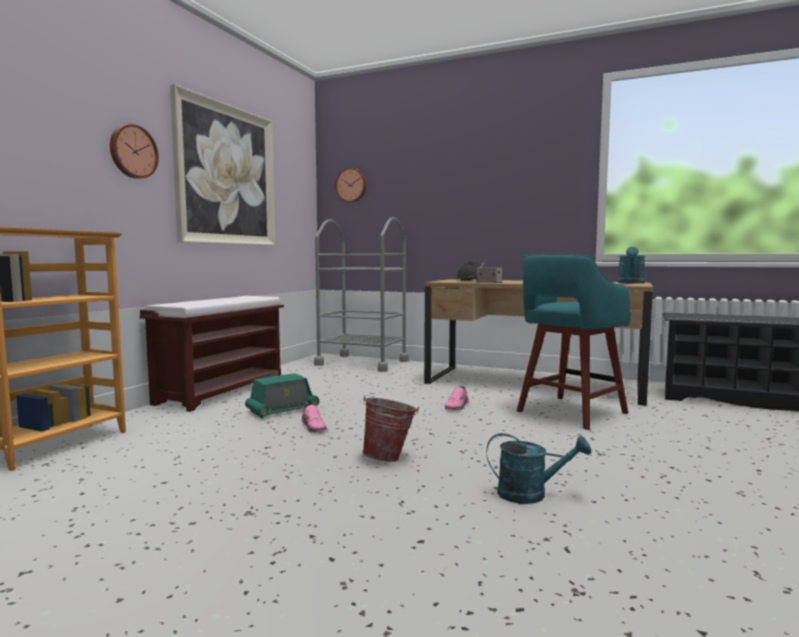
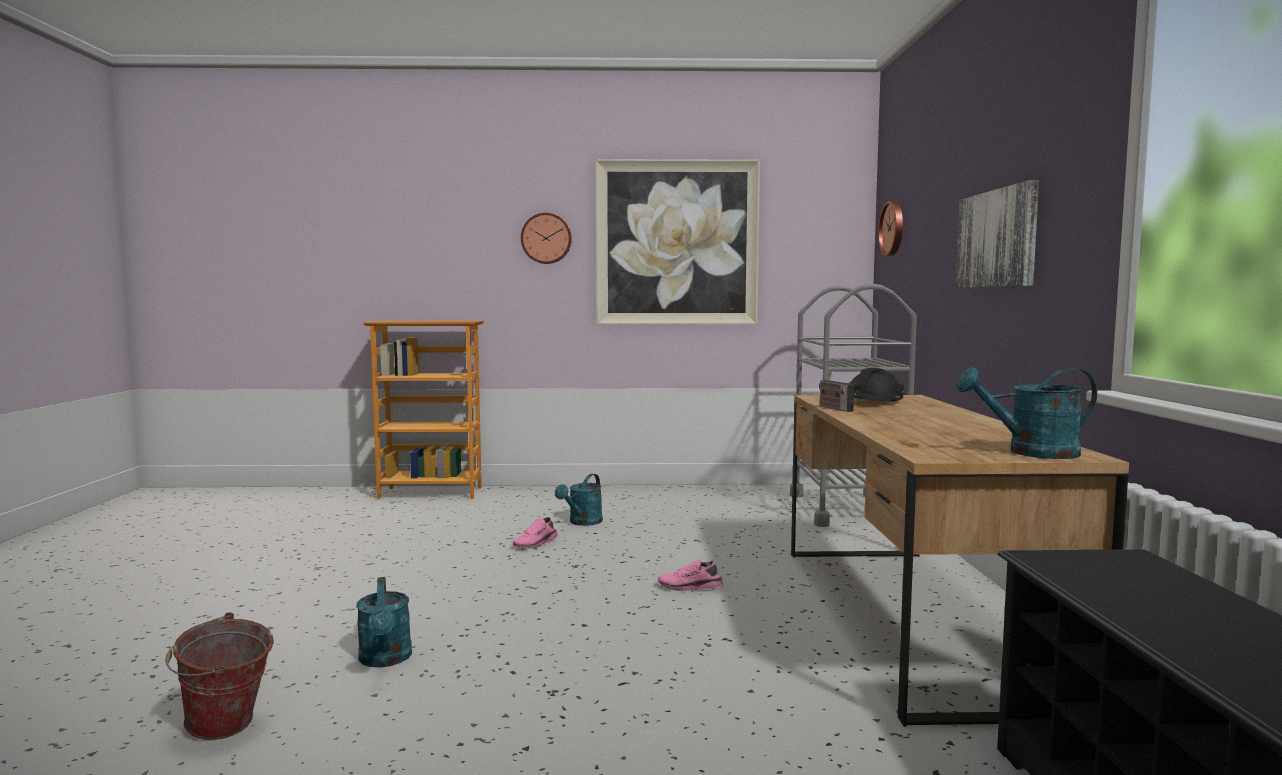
camera: 65 degrees right, 0 degrees up
brown bench [140,296,284,412] -> none
radio [245,373,319,418] -> turquoise watering can [555,474,603,526]
bucket [362,395,419,462] -> bucket moved to [166,612,274,740]
turquoise stool [517,254,631,430] -> none
none -> picture [956,180,1039,288]

